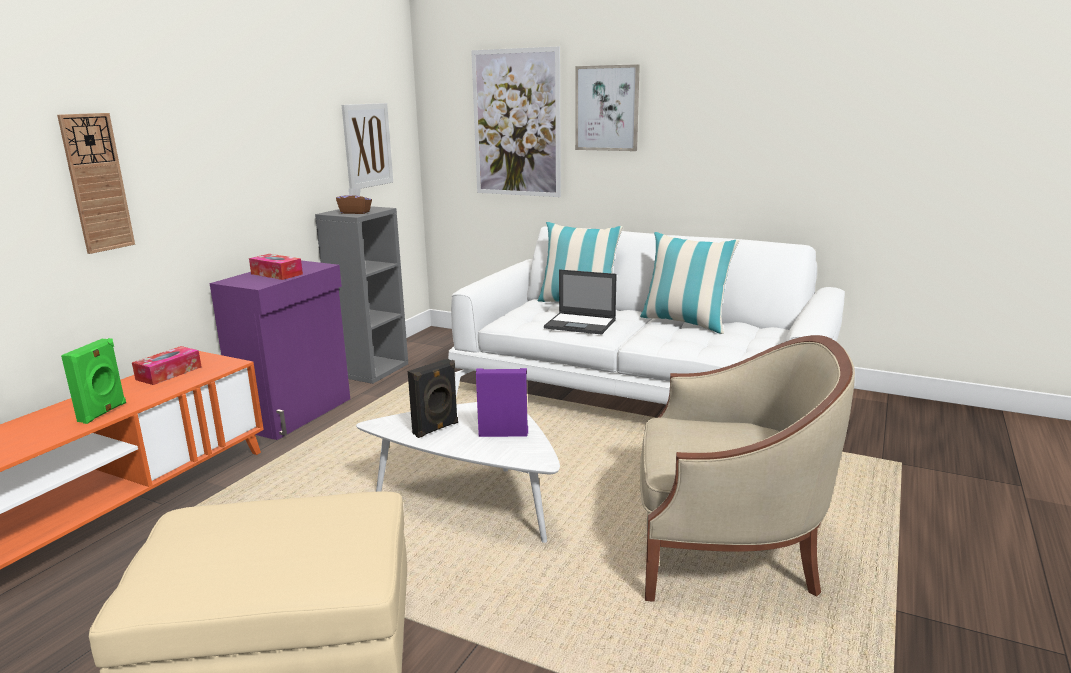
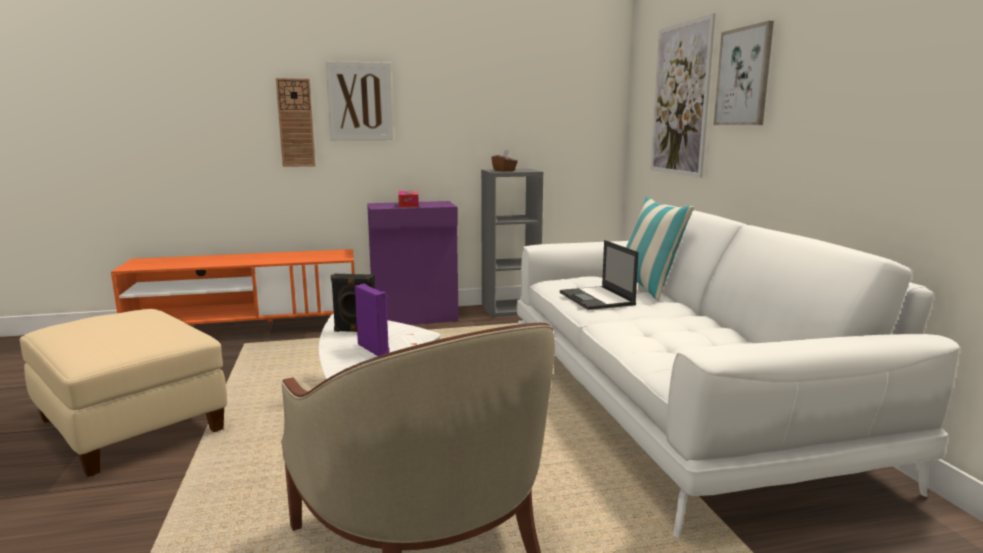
camera: 50 degrees right, 5 degrees down
green speaker [61,338,126,424] -> none
tissue box [132,346,201,385] -> none
picture [342,103,393,189] -> picture moved to [326,61,393,140]
pillow [640,232,739,334] -> none

